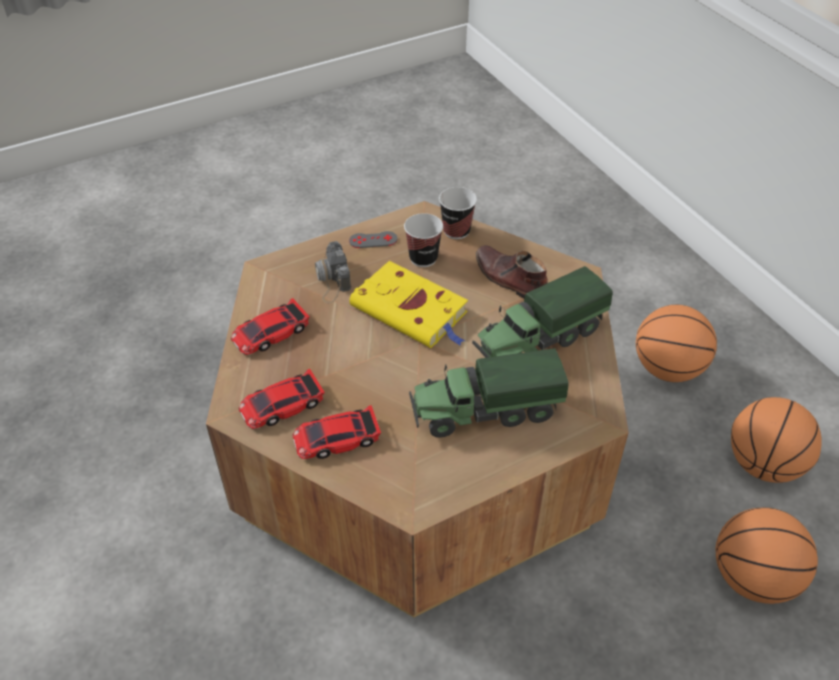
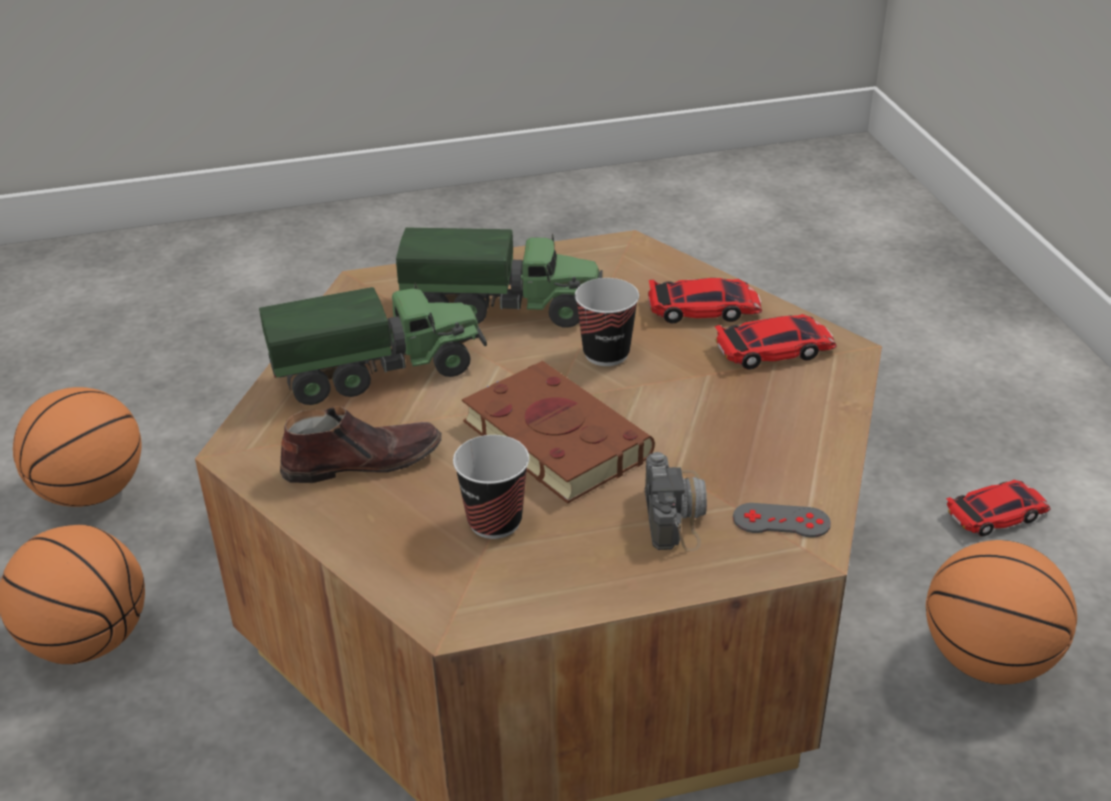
camera: 165 degrees left, 10 degrees down
toy car [231,298,310,355] -> toy car moved to [946,480,1051,537]
grey game controller [349,231,398,248] -> grey game controller moved to [733,503,831,538]
yellow book [350,261,468,348] -> brown book [462,361,655,504]
cup [439,187,477,239] -> cup moved to [575,278,639,366]
brown shoe [476,245,548,298] -> brown shoe turned 75 degrees counterclockwise [280,406,442,483]
basketball [715,508,818,604] -> basketball moved to [926,540,1077,684]

